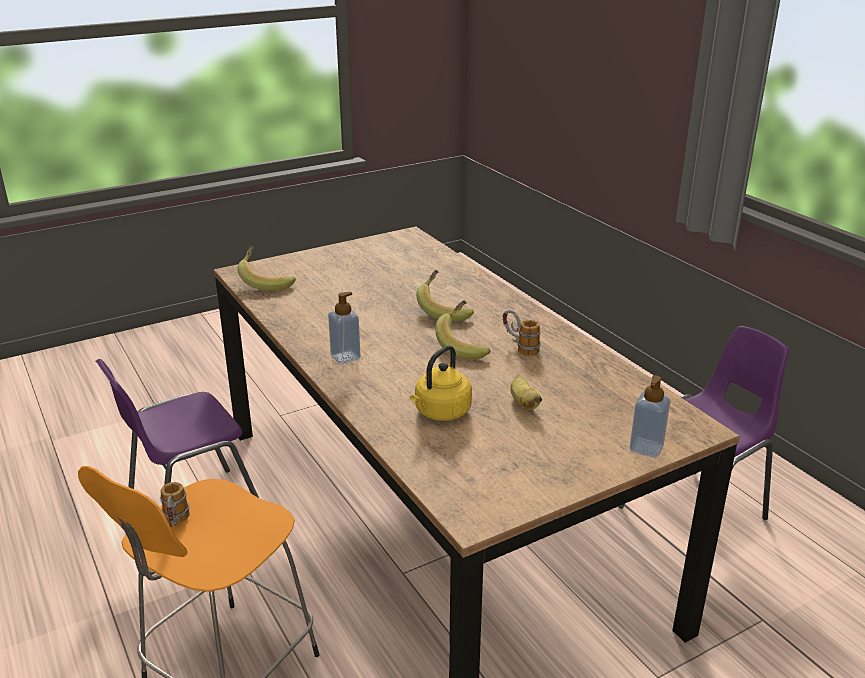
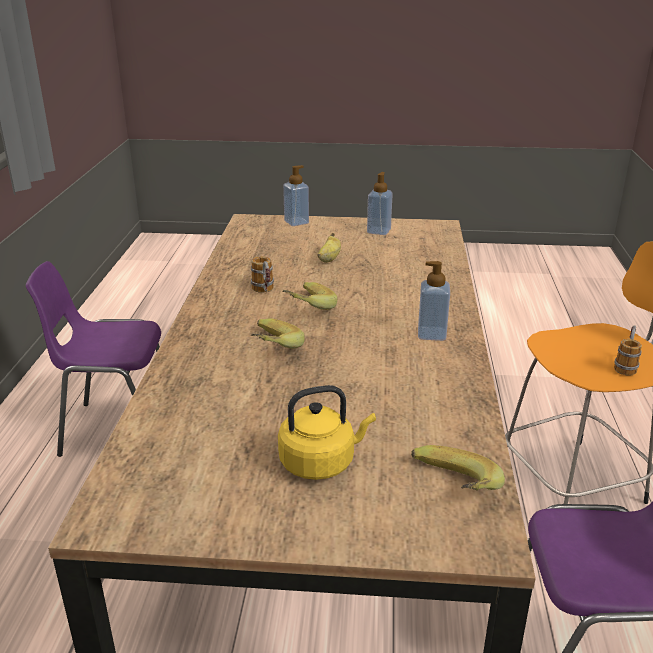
camera: 145 degrees left, 0 degrees up
yellow kettle [410,345,472,421] -> yellow kettle moved to [278,385,376,480]
none -> soap dispenser [367,172,393,235]

